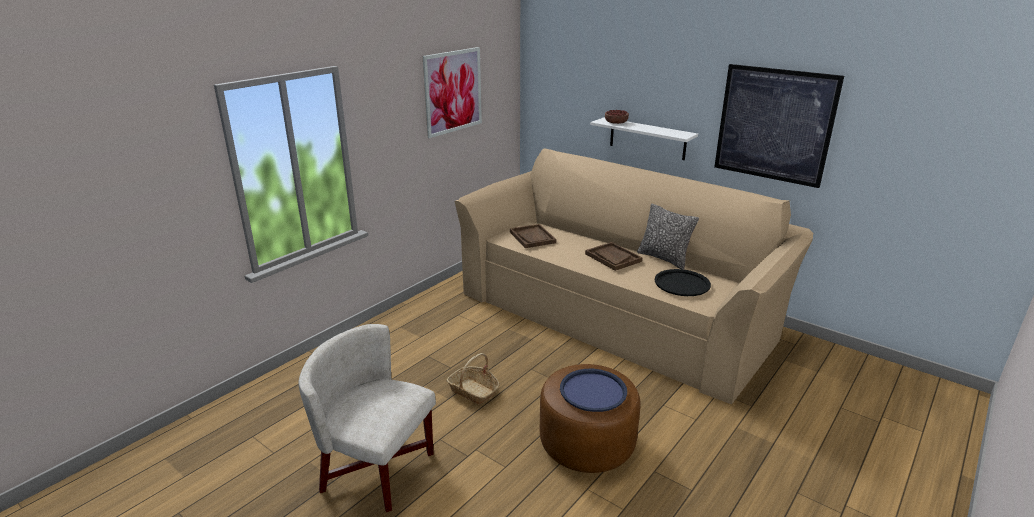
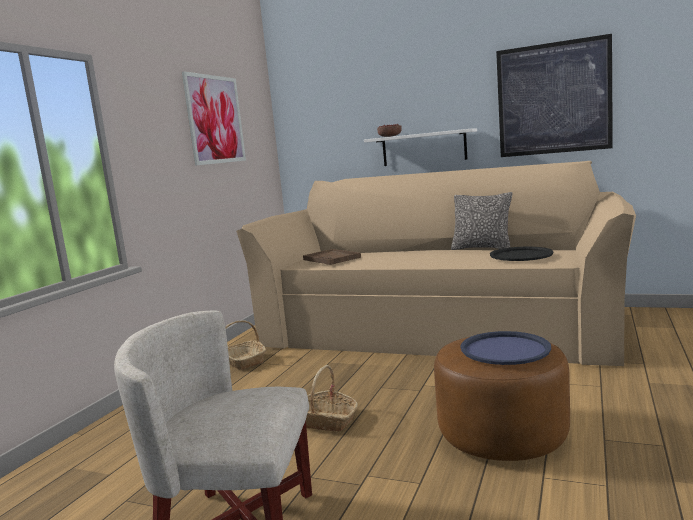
camera: 15 degrees left, 15 degrees down
brown tray [585,242,642,271] -> none
none -> basket [225,320,266,370]

